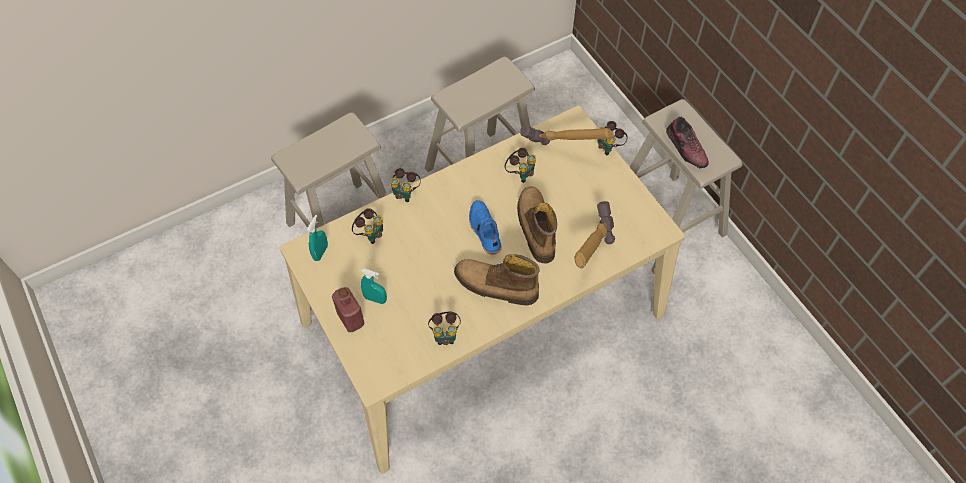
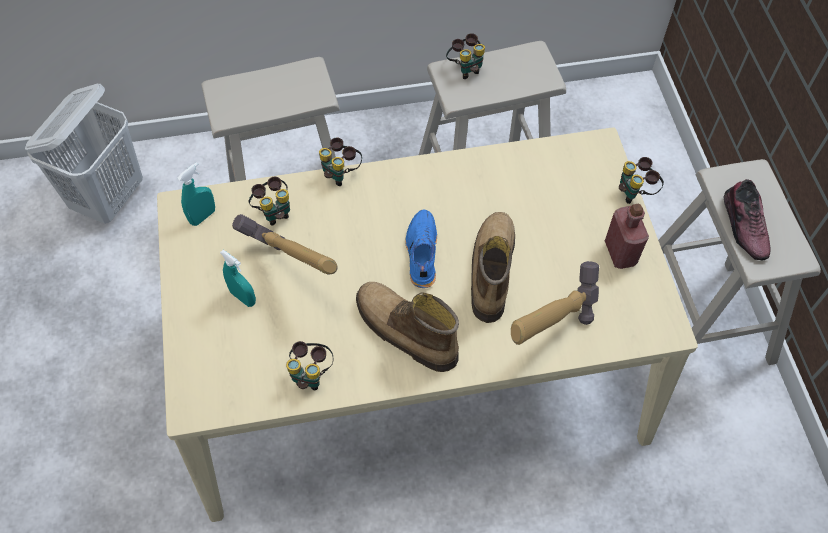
camera: 20 degrees right, 0 degrees up
red bottle [332,287,364,332] -> red bottle moved to [605,204,649,269]
binoculars [505,148,536,183] -> binoculars moved to [446,33,485,79]
hammer [520,125,614,145] -> hammer moved to [232,214,338,274]
none -> white laundry basket [25,83,143,224]

